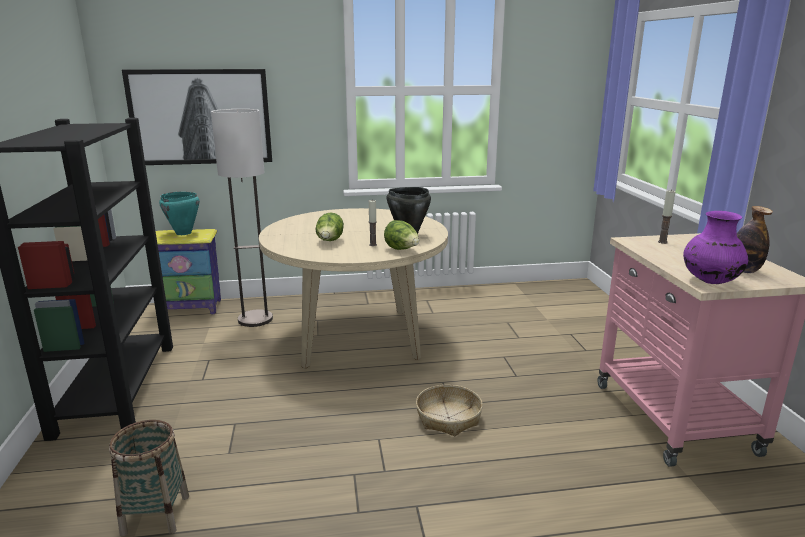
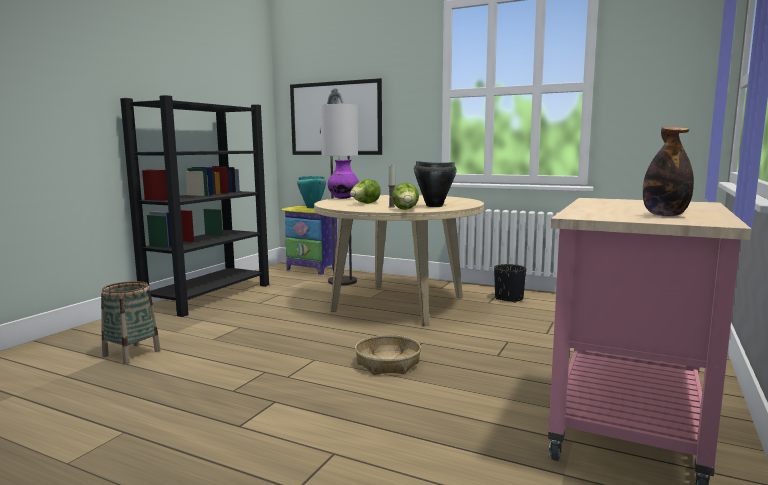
camera: 35 degrees right, 10 degrees down
candle [658,190,676,244] -> none
purple vase [683,211,748,284] -> purple vase moved to [328,160,359,199]
none -> black planter [494,264,526,303]

